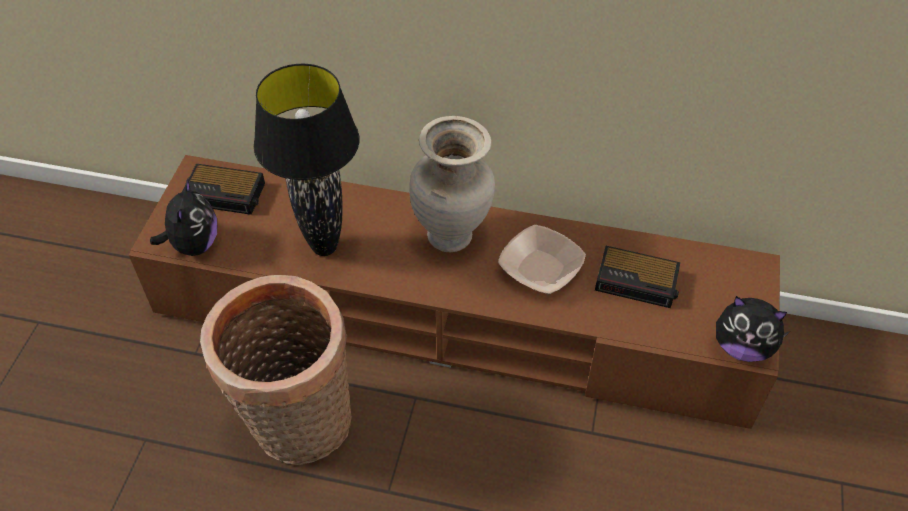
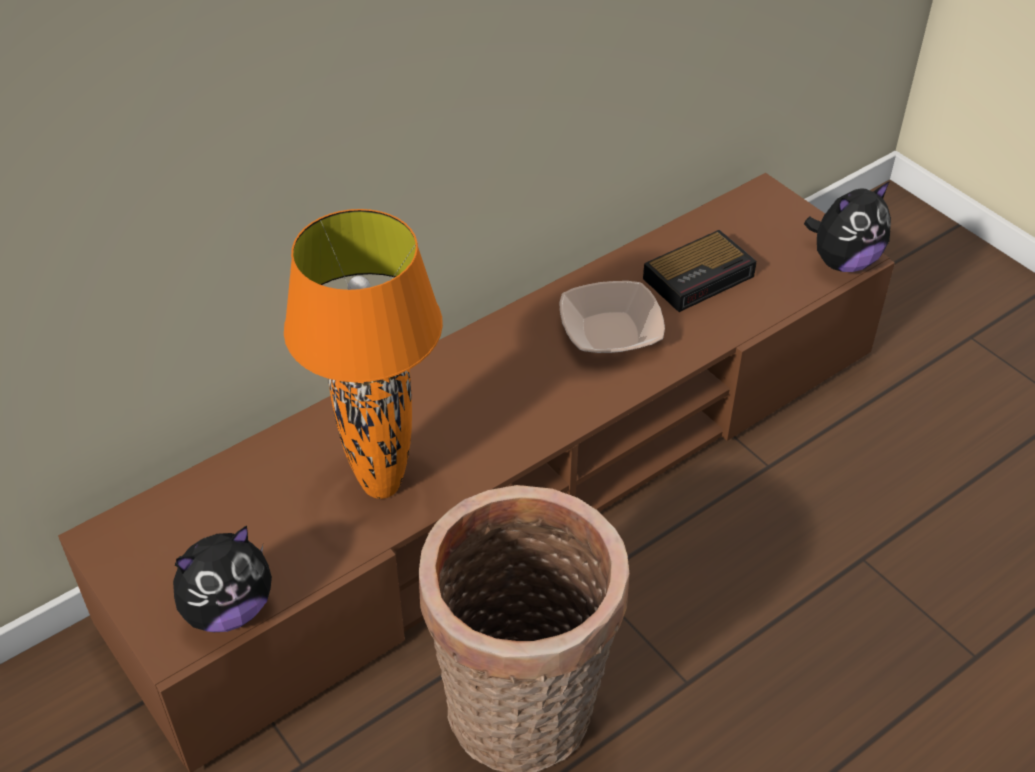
camera: 50 degrees left, 5 degrees down
plush toy [150,178,217,256] -> plush toy turned 105 degrees clockwise [173,525,272,632]
alarm clock [182,164,265,215] -> none
black table lamp [254,64,359,256] -> orange table lamp [284,209,443,499]
beige vase [409,116,495,252] -> none

